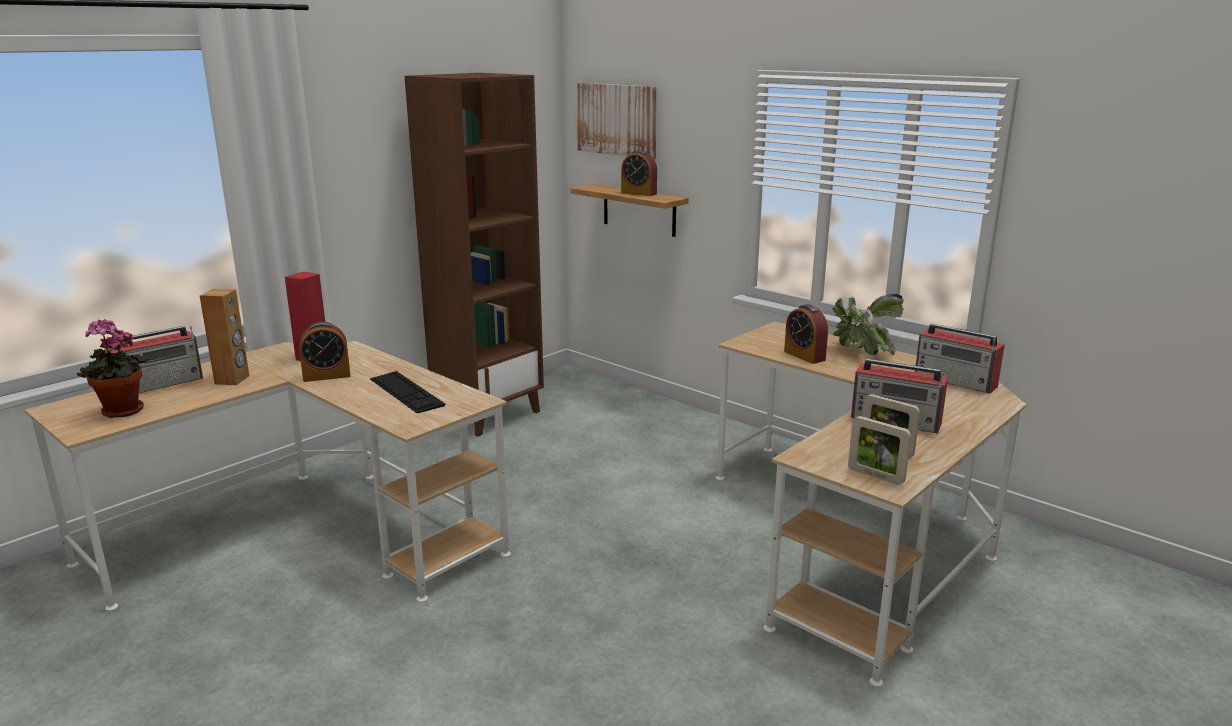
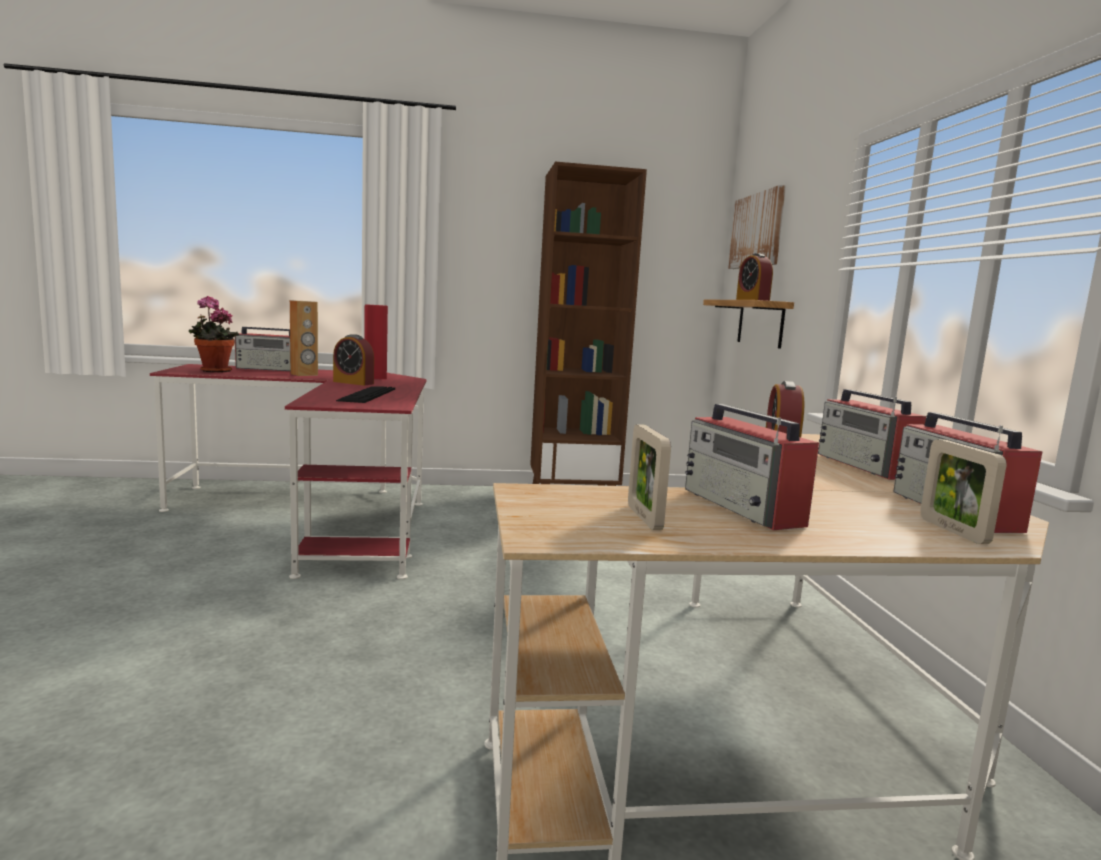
camera: 40 degrees right, 10 degrees down
beige desk [25,341,511,611] -> red desk [150,364,426,579]
potted plant [832,294,904,355] -> radio [818,389,926,480]
picture frame [848,416,911,485] -> picture frame moved to [920,439,1007,544]

